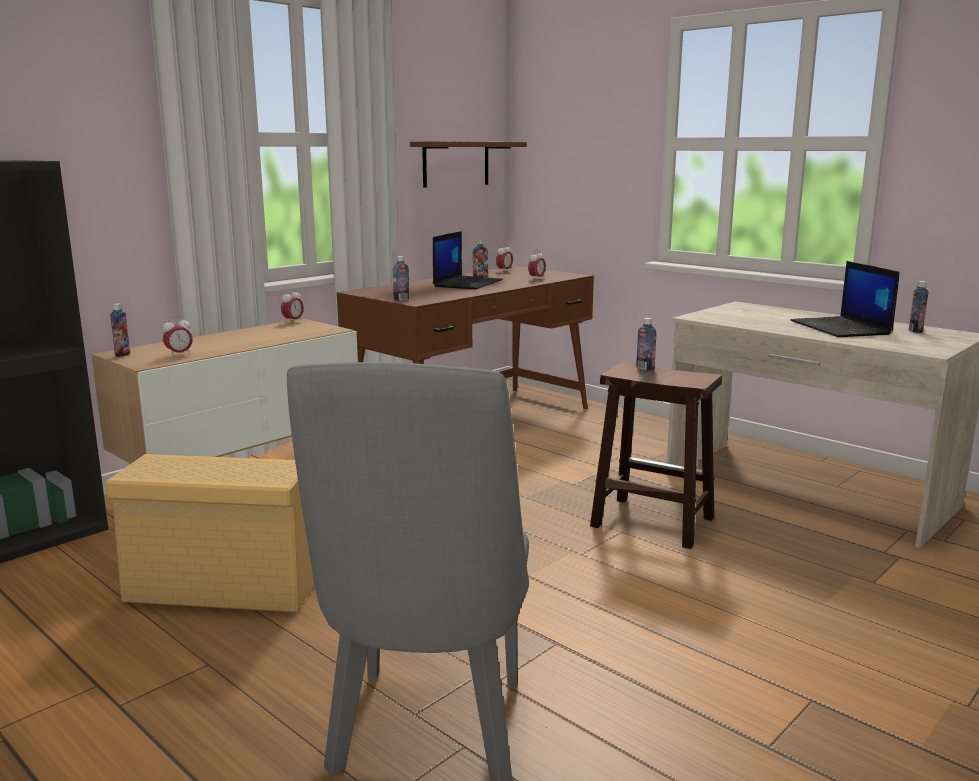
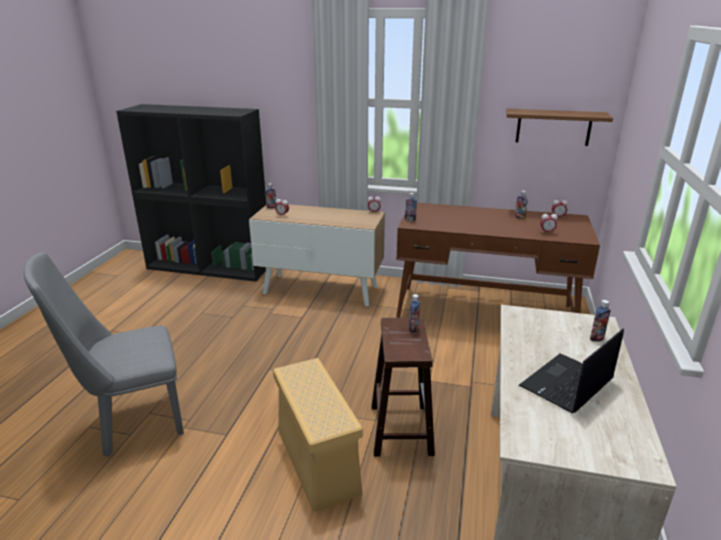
camera: 60 degrees right, 10 degrees up
beige storage box [105,454,314,612] -> beige storage box moved to [273,358,363,512]
laptop [433,231,503,290] -> none
bottle [909,281,928,333] -> bottle moved to [590,300,611,342]

